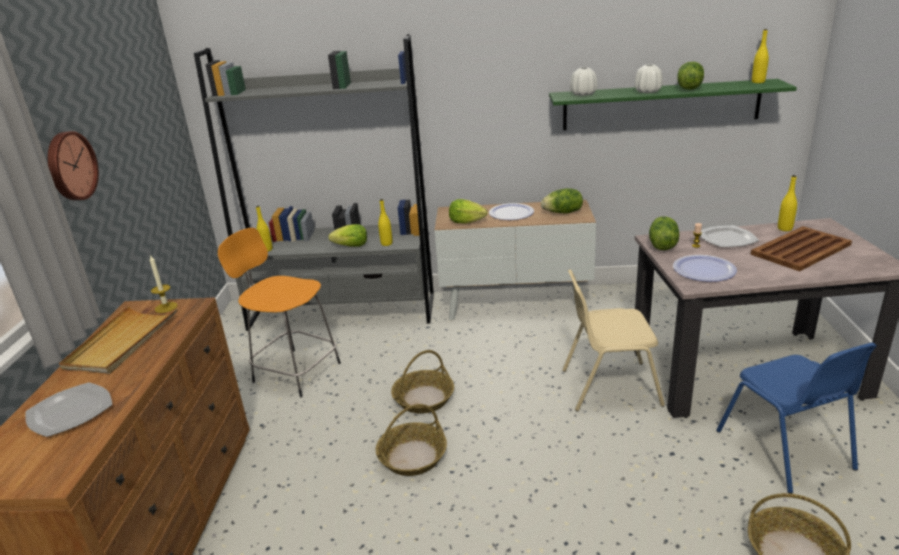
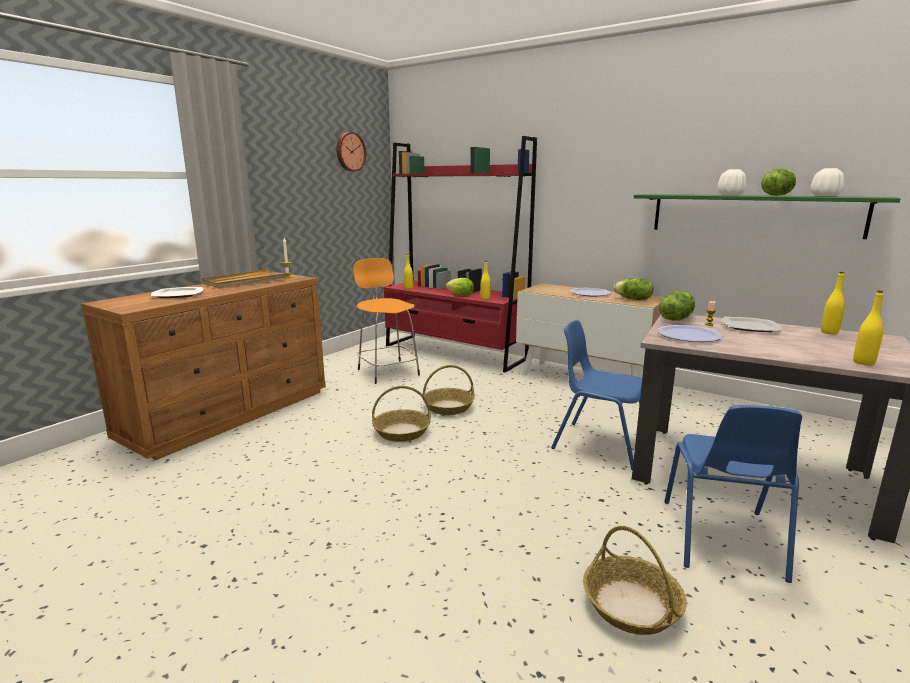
camera: 30 degrees right, 10 degrees down
wall clock [48,131,99,200] -> wall clock moved to [336,132,366,172]
grey bookcase [194,34,434,331] -> red bookcase [384,136,537,373]
lettuce [449,199,487,224] -> none
beige chair [562,270,665,411] -> blue chair [551,320,642,470]
white vase [570,67,597,96] -> white vase moved to [810,168,844,196]
brown tray [751,226,852,271] -> none
yellow bottle [752,29,769,83] -> yellow bottle moved to [853,291,884,366]

